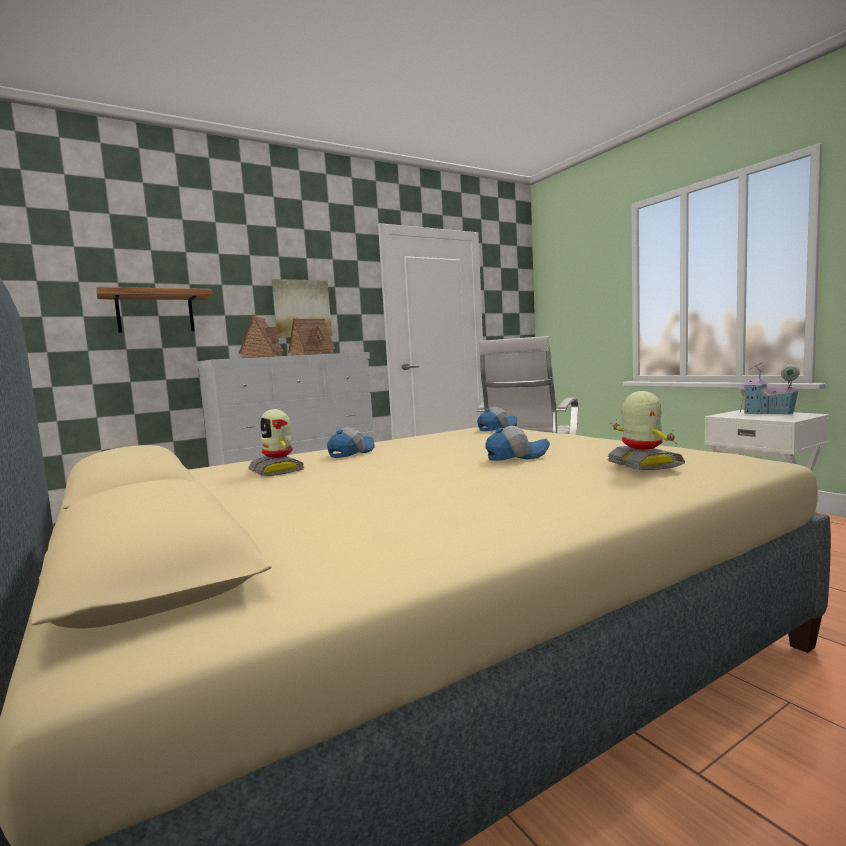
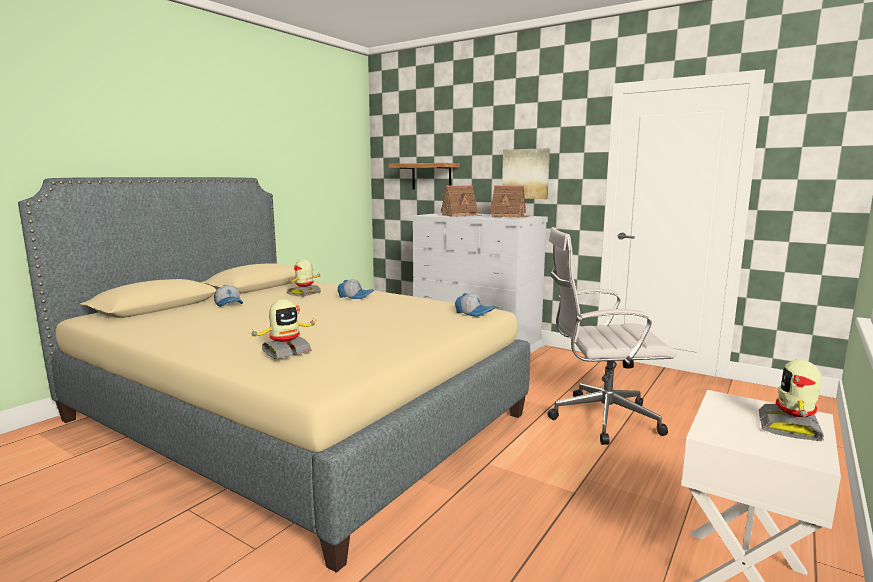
camera: 65 degrees right, 5 degrees up
cap [485,425,550,461] -> cap moved to [214,285,243,307]
toy house [738,362,802,415] -> toy robot [759,360,824,441]

